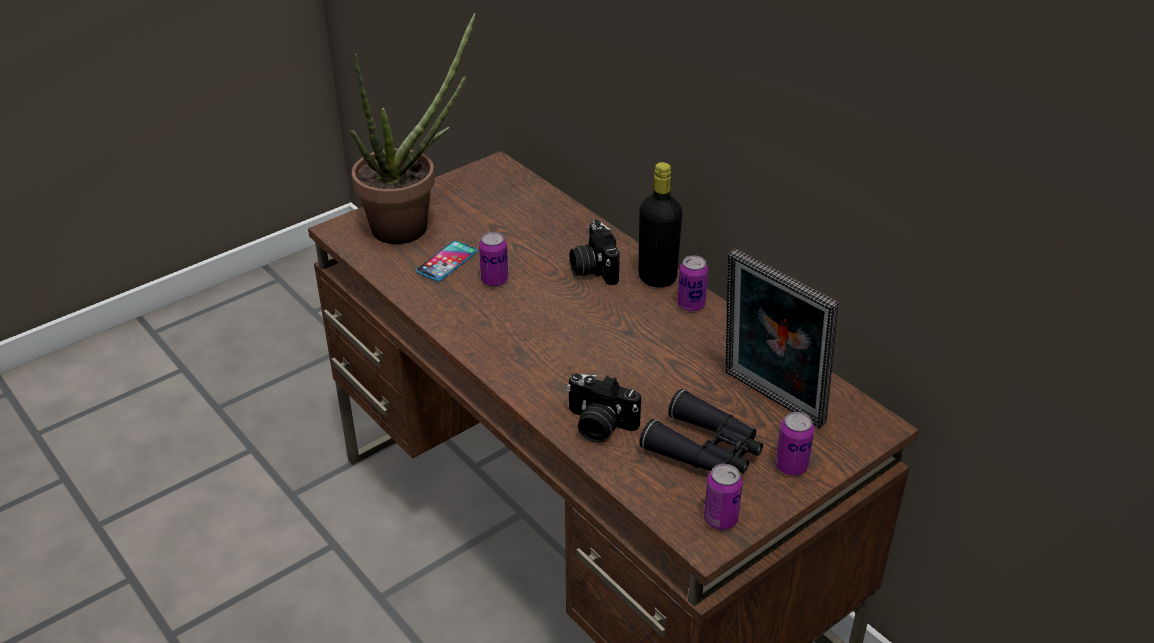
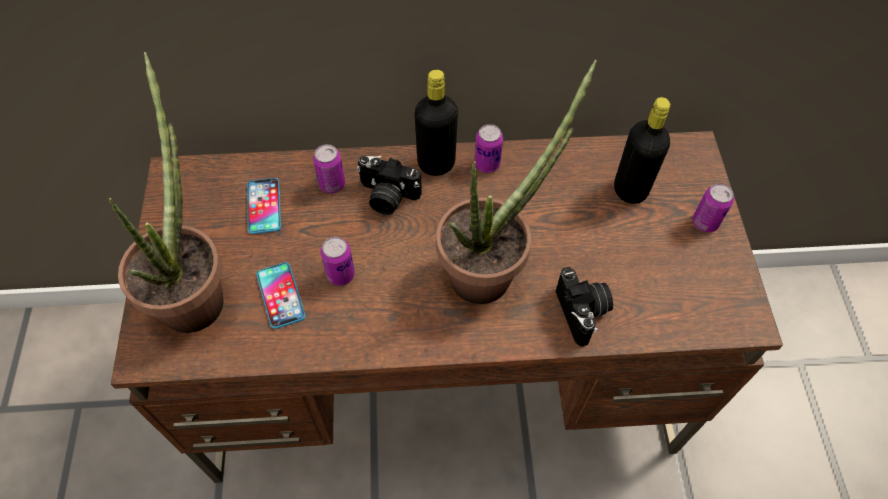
camera: 55 degrees left, 20 degrees up
camera [566,373,641,443] -> camera turned 75 degrees counterclockwise [556,267,613,347]
black binoculars [639,389,763,473] -> none
can [704,464,743,530] -> can moved to [313,144,345,193]
picture frame [725,249,839,428] -> black bottle [614,97,670,204]
none -> phone [247,178,281,234]
none -> potted plant [436,60,597,304]

